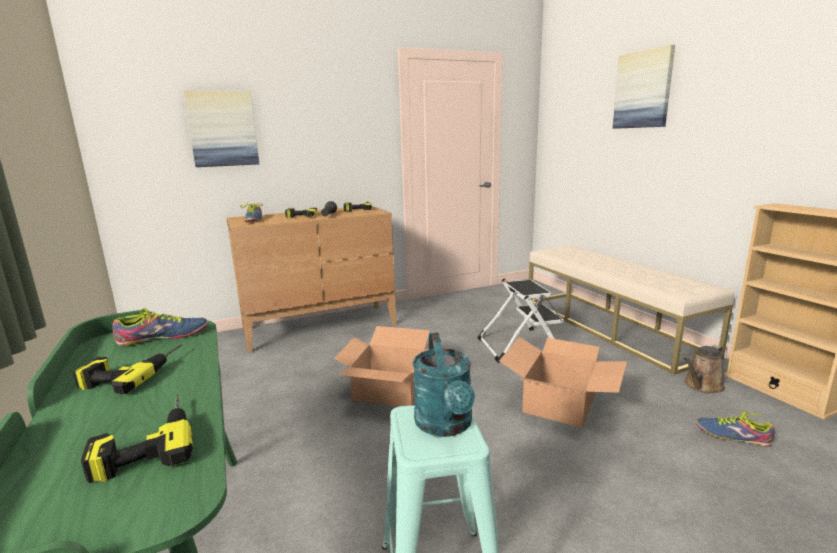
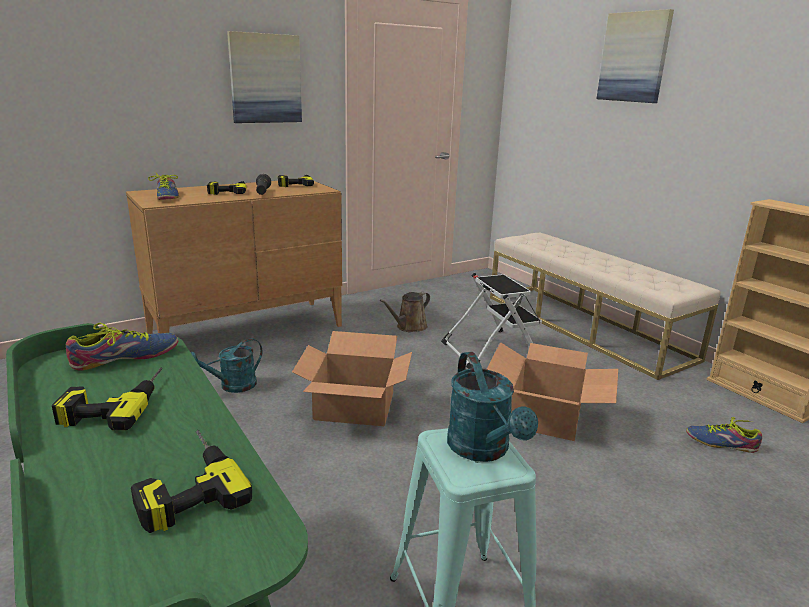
camera: 10 degrees left, 5 degrees up
picture [183,90,259,167] -> picture moved to [227,31,302,123]
brown watering can [684,345,725,393] -> brown watering can moved to [380,292,430,332]
none -> turquoise watering can [191,338,262,393]

